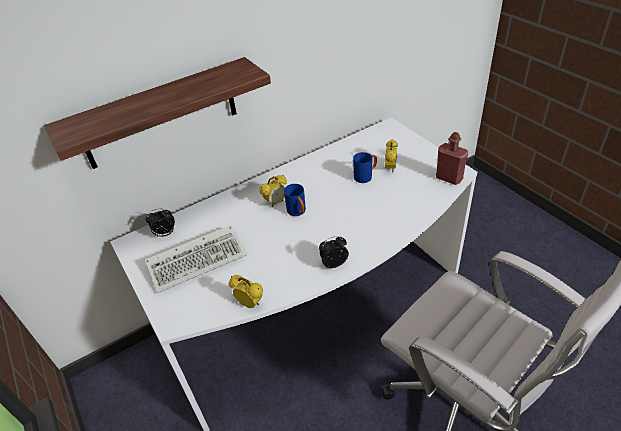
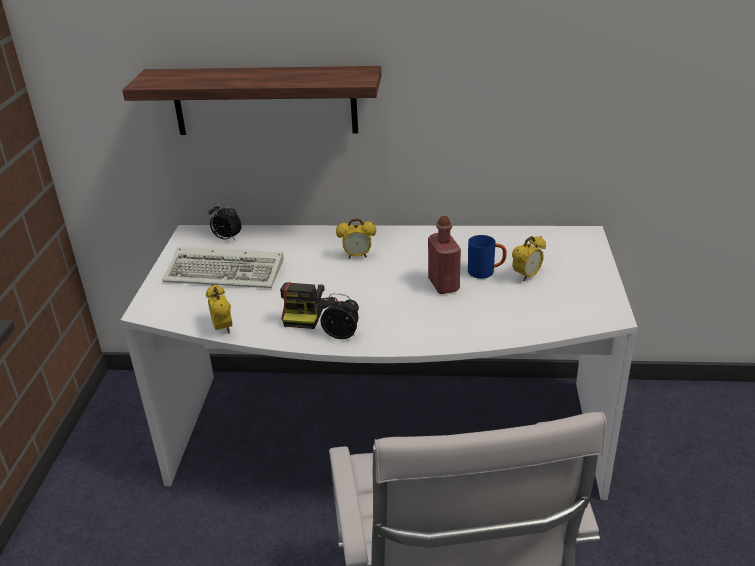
camera: 35 degrees right, 10 degrees down
blue mug [284,184,306,216] -> none
red bottle [436,132,468,185] -> red bottle moved to [428,216,461,294]
none -> camera [280,282,338,329]

